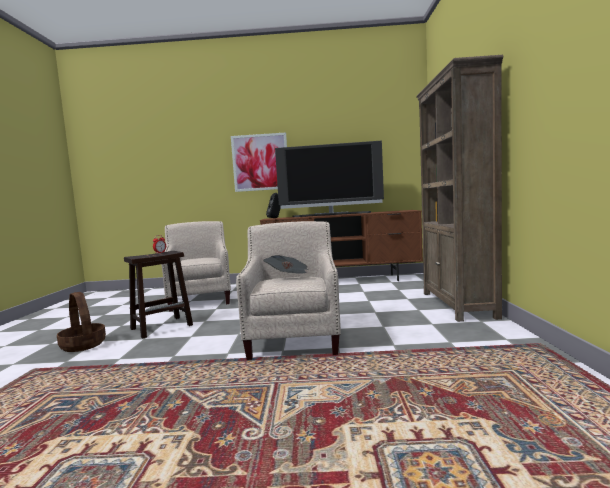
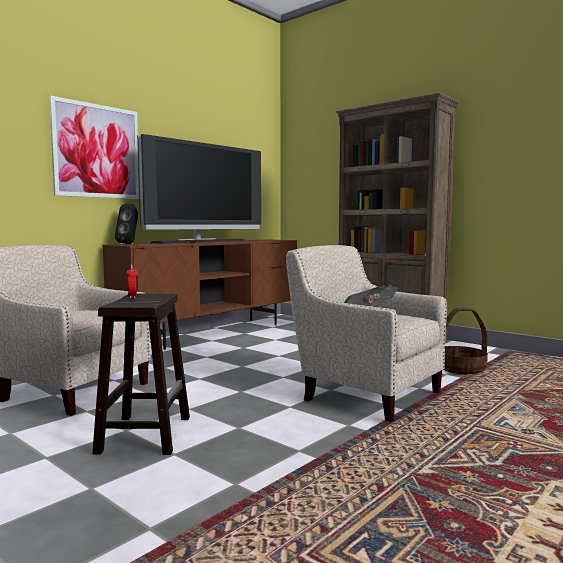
camera: 50 degrees left, 0 degrees up
basket [57,292,106,352] -> basket moved to [443,308,488,375]

